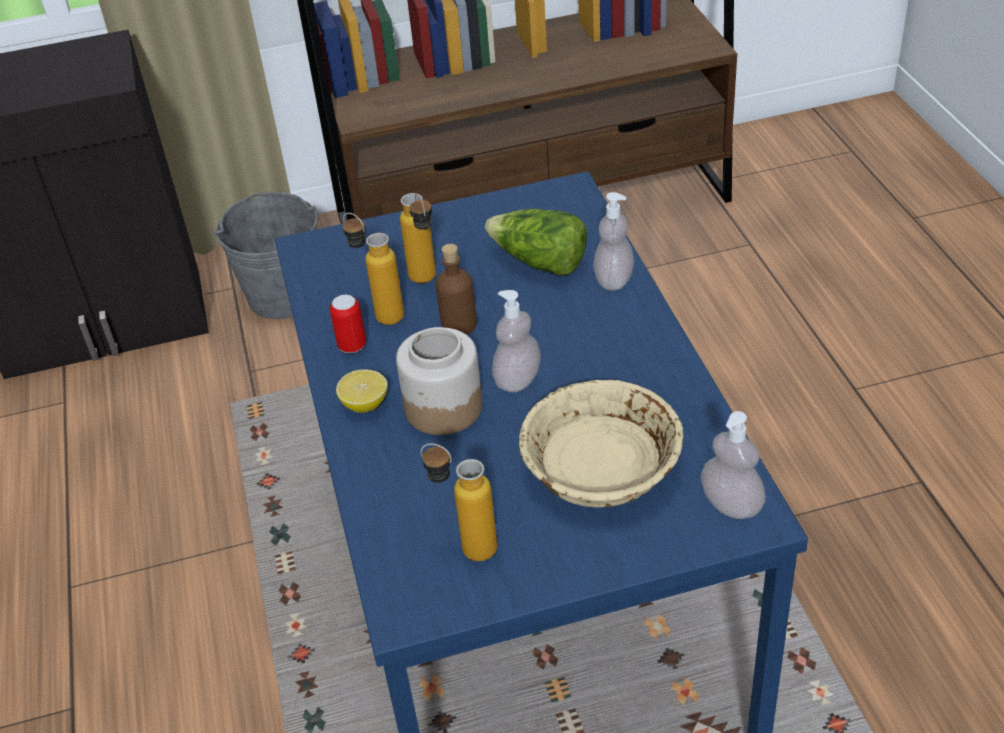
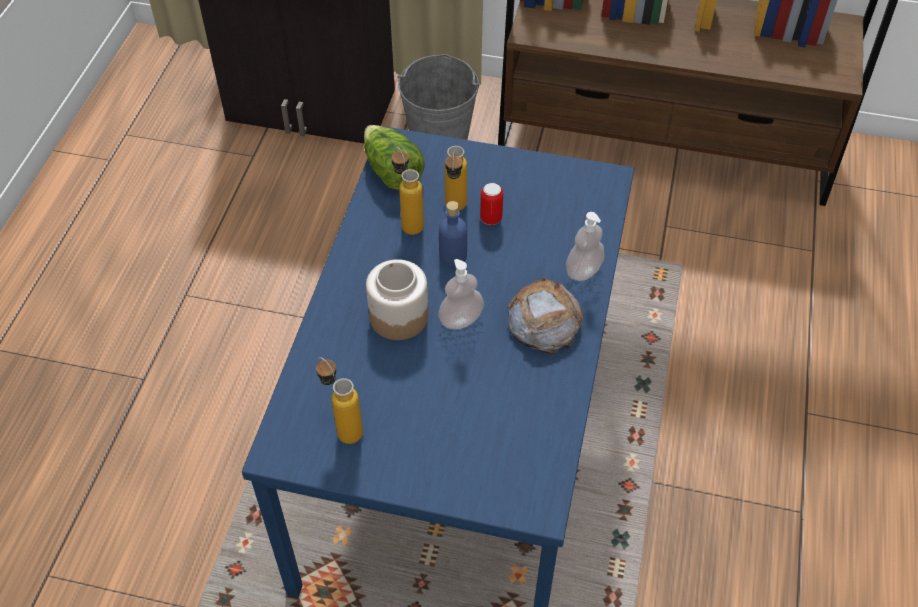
camera: 25 degrees right, 10 degrees up
can [330,295,366,353] -> can moved to [480,183,503,225]
lemon [336,370,388,413] -> none
brown bottle [436,244,477,335] -> blue bottle [439,201,467,267]
lettuce [485,209,587,276] -> lettuce moved to [364,125,424,190]
beige bowl [519,380,683,508] -> none
soap dispenser [701,411,766,519] -> none
none -> bread [508,277,583,354]

